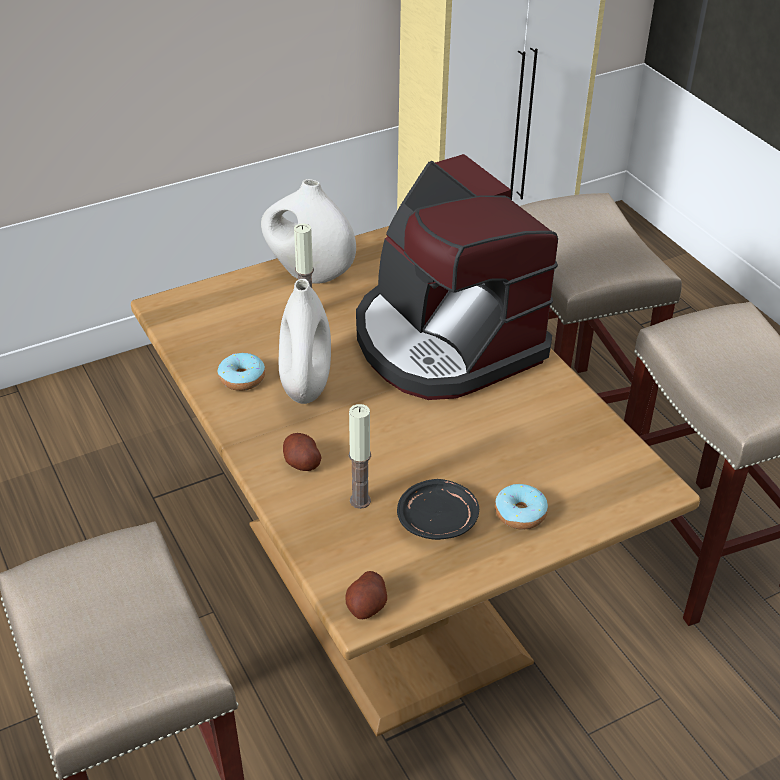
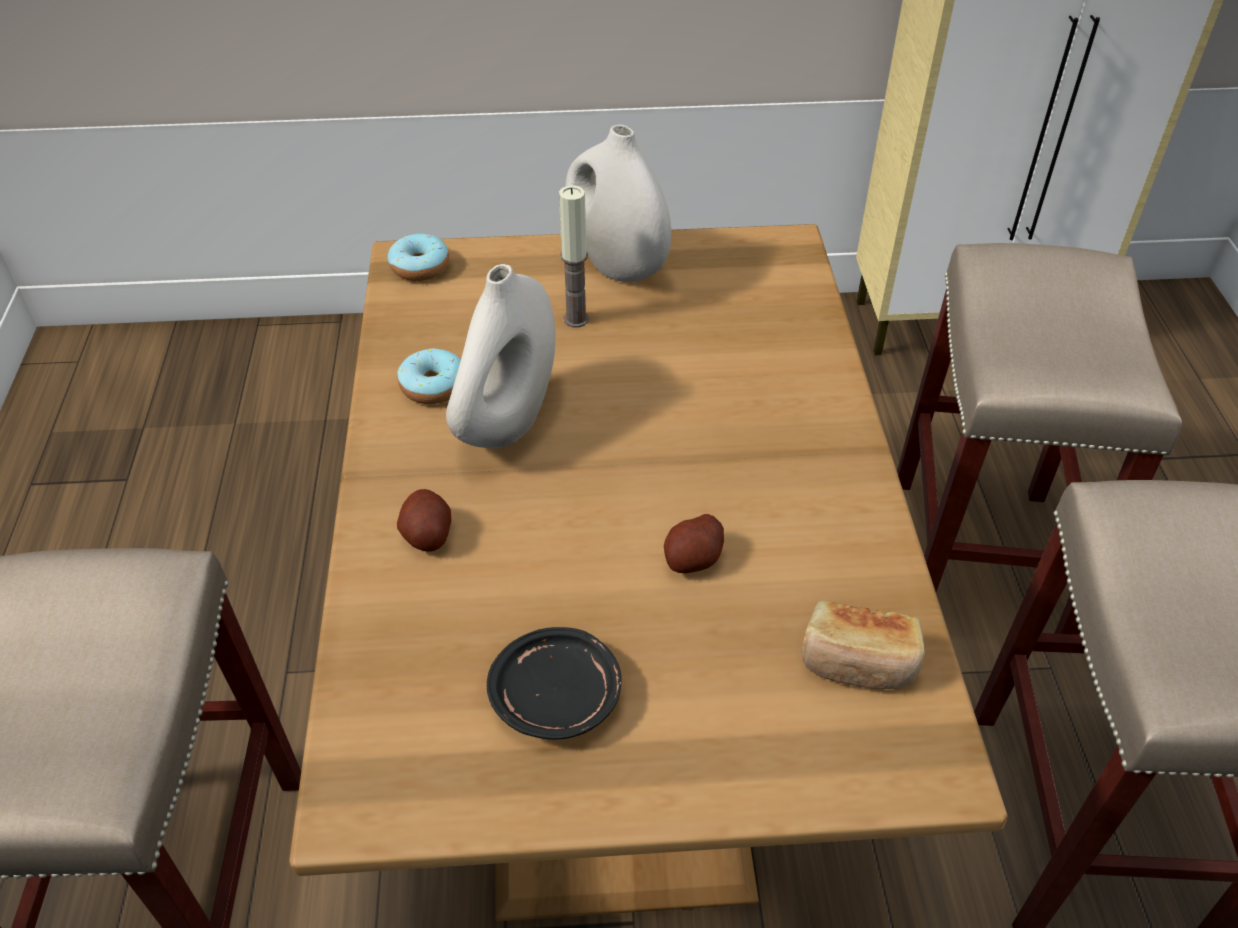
camera: 25 degrees right, 5 degrees up
potato [345,571,387,619] -> potato moved to [664,514,724,573]
candle [349,404,371,509] -> none
coffee machine [356,154,558,400] -> none
donut [495,484,548,530] -> donut moved to [388,233,449,281]
none -> bread [801,600,925,689]

